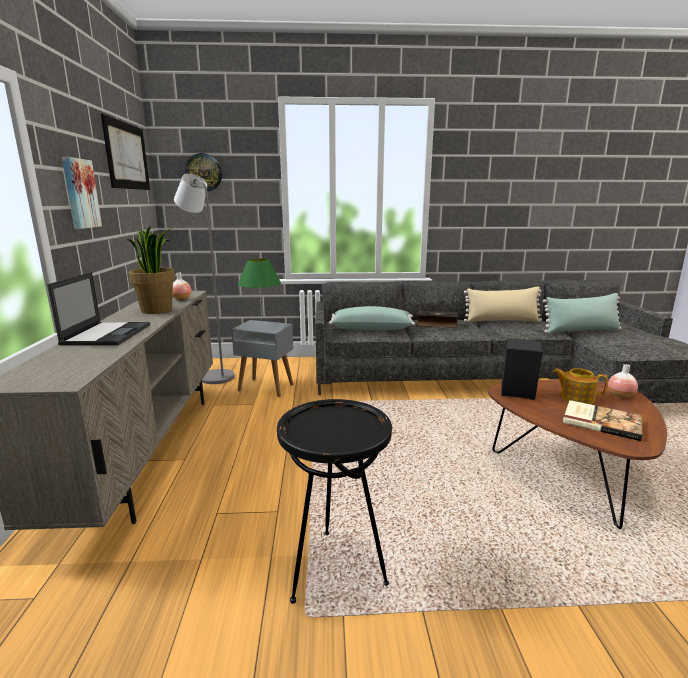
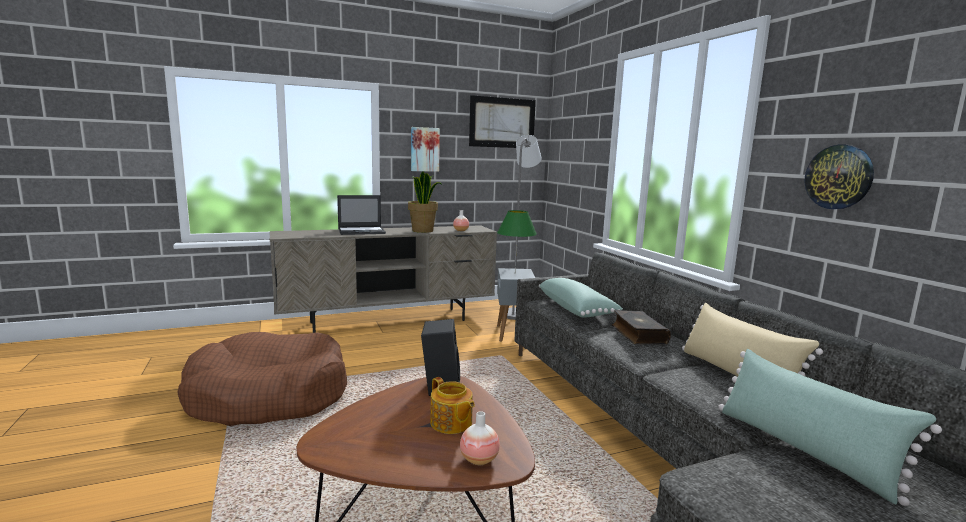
camera: 70 degrees right, 5 degrees down
wall clock [185,153,222,192] -> wall clock moved to [804,145,874,209]
black side table [277,399,392,604] -> brown dog bed [177,332,347,426]
teapot [553,368,608,404] -> teapot turned 135 degrees clockwise [430,377,475,434]
book [563,400,642,441] -> none

